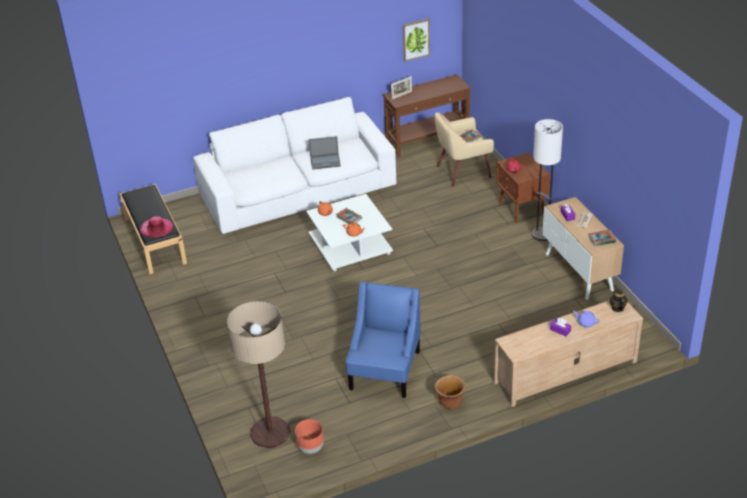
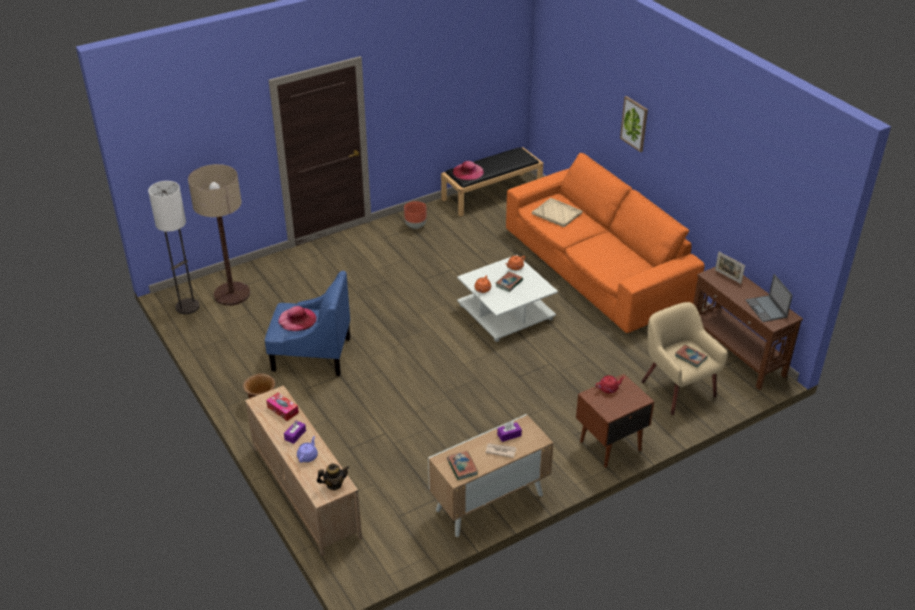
camera: 80 degrees right, 0 degrees up
white sofa [193,97,396,234] -> orange sofa [506,153,705,333]
brown planter [295,419,324,454] -> brown planter moved to [404,201,427,229]
laptop [309,136,341,170] -> laptop moved to [746,274,793,322]
picture [403,18,430,62] -> picture moved to [620,96,648,152]
floor lamp [532,119,563,241] -> floor lamp moved to [148,181,200,314]
none -> tissue box [266,392,299,421]
none -> pink hat [278,306,317,331]
none -> beige tray [532,198,583,227]

